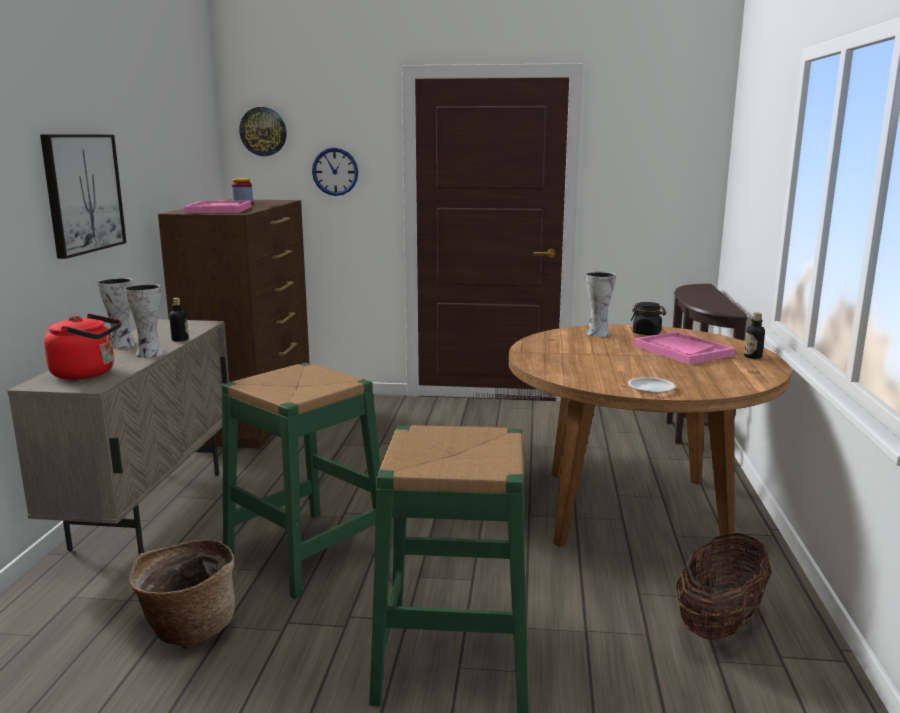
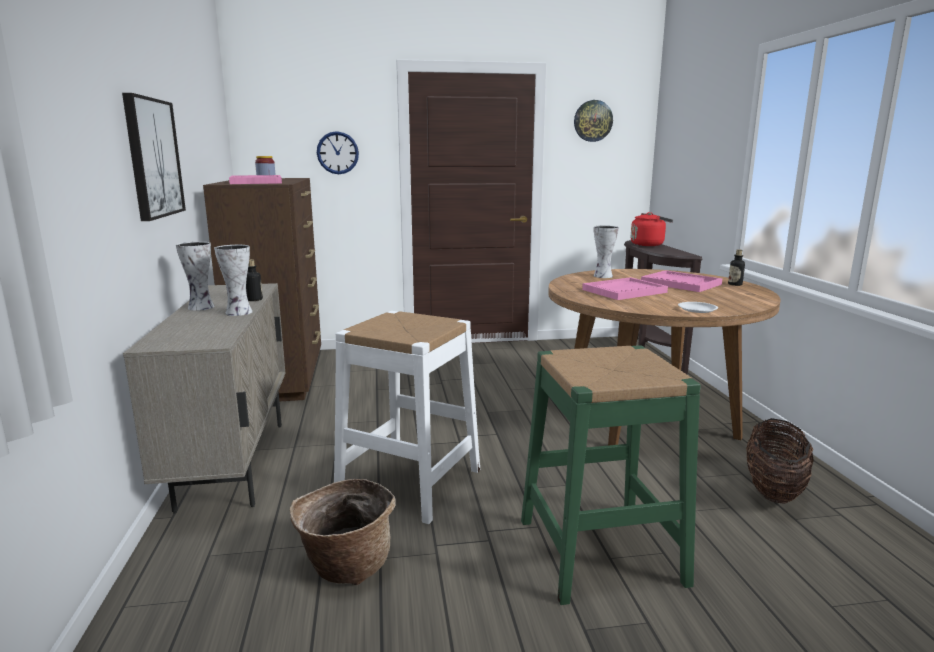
camera: 15 degrees left, 0 degrees up
red kettle [44,314,121,380] -> red kettle moved to [631,212,673,246]
green stool [222,362,381,600] -> white stool [334,311,480,524]
wall clock [239,107,287,156] -> wall clock moved to [574,100,613,142]
black jar [631,302,666,335] -> none
none -> pink tray [582,277,668,300]

